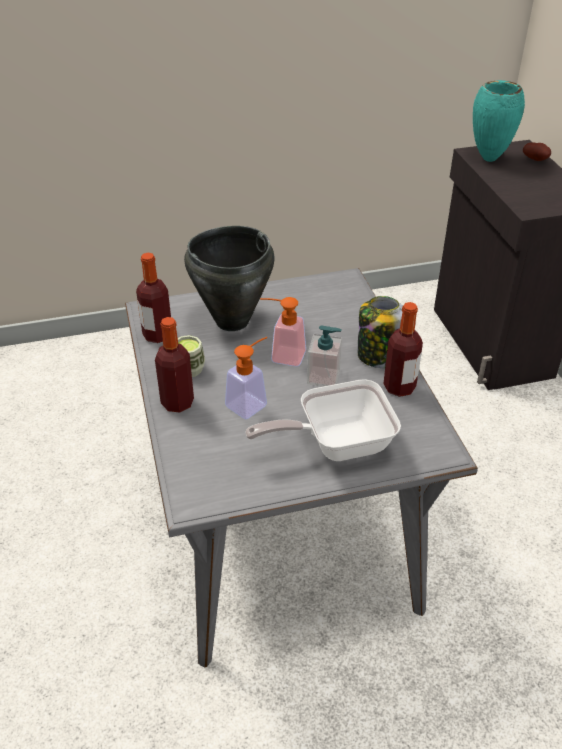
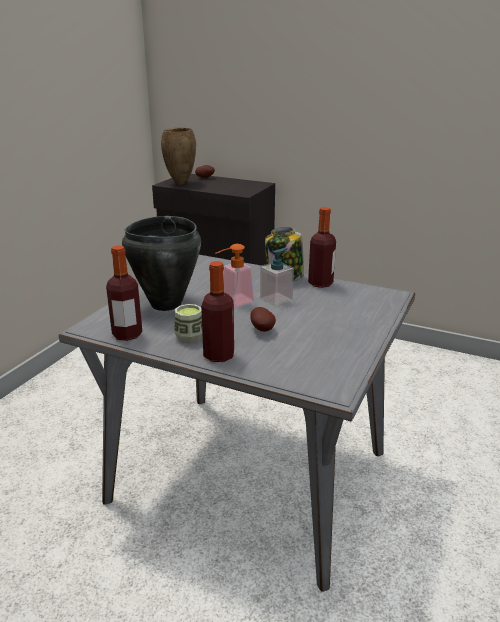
camera: 50 degrees left, 15 degrees down
soap dispenser [225,337,267,419] -> potato [250,307,276,332]
frying pan [245,379,401,461] -> none
turquoise vase [473,80,525,162] -> brown vase [161,128,196,185]

